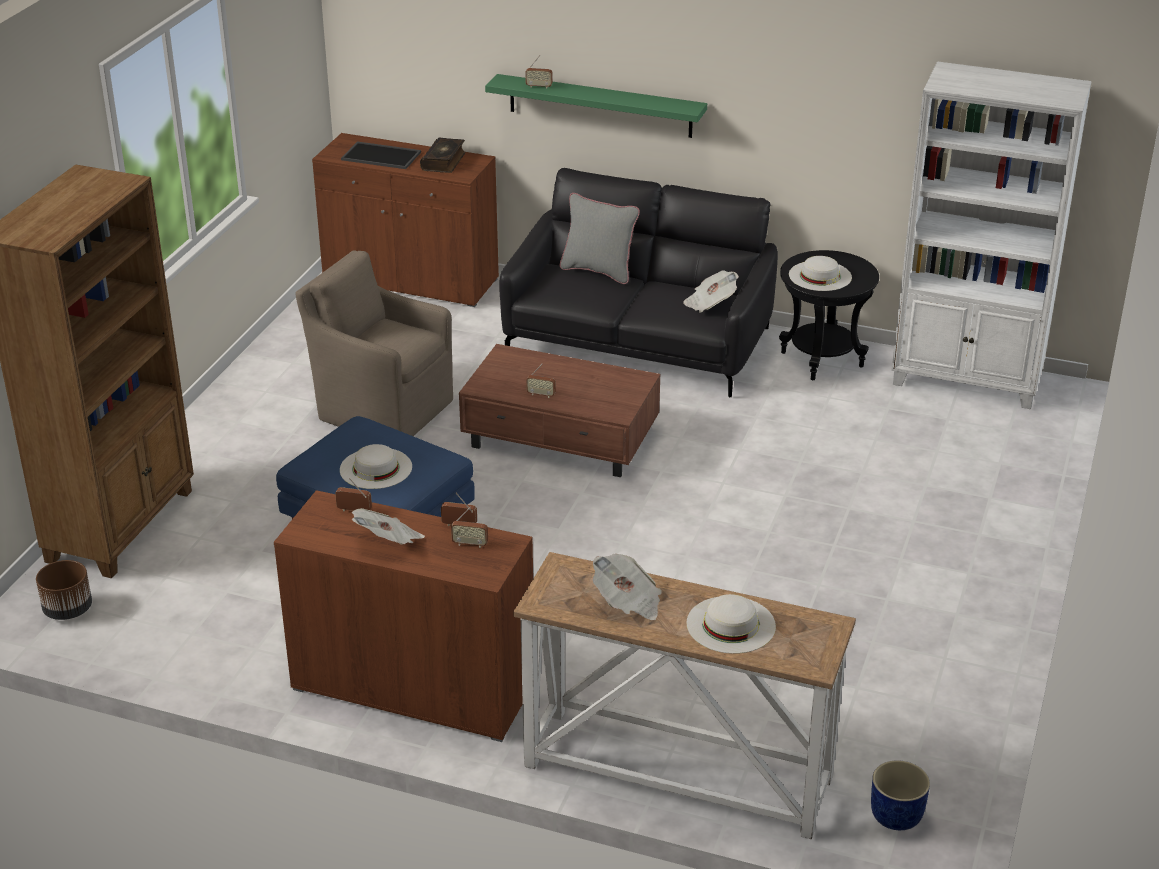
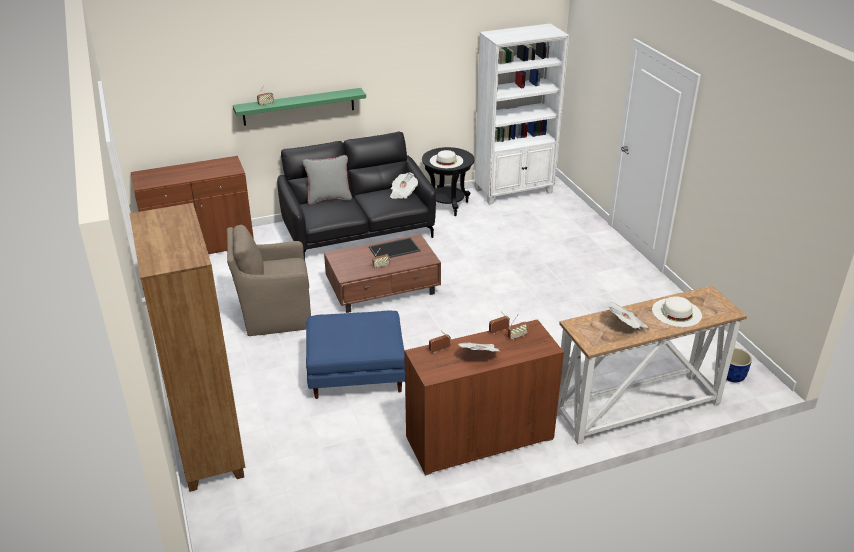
camera: 40 degrees left, 0 degrees up
brown planter [36,560,92,620] -> none
white hat [340,444,412,489] -> none
tray [341,141,421,169] -> tray moved to [369,237,420,258]
book [420,138,466,173] -> none

